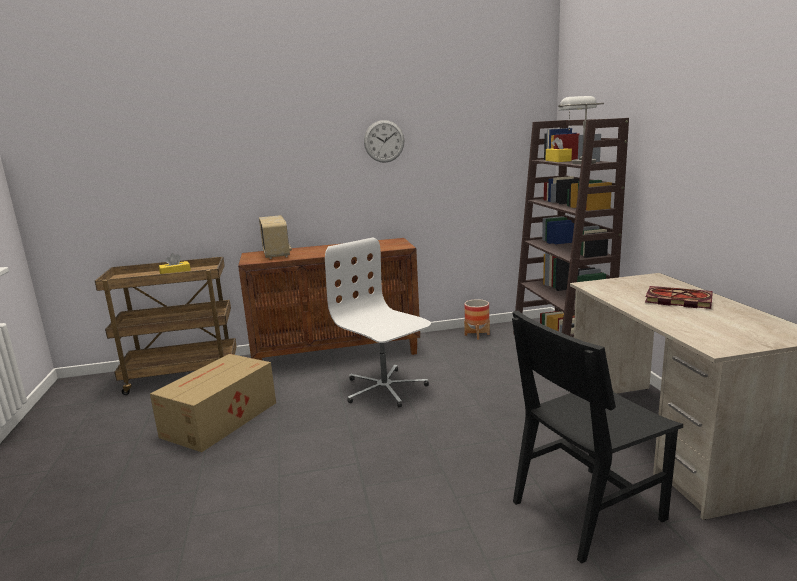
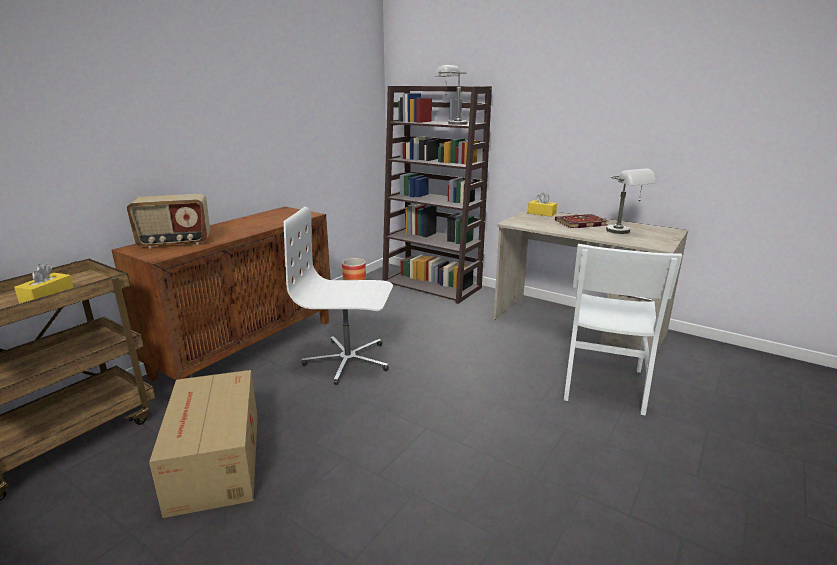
camera: 45 degrees left, 5 degrees up
radio [259,215,292,259] -> radio turned 135 degrees clockwise [127,194,210,249]
wall clock [364,120,404,163] -> none
black chair [512,310,683,564] -> white chair [564,244,682,416]
yellow tissue box [546,137,572,162] -> yellow tissue box moved to [528,192,557,217]
none -> grey table lamp [606,169,656,234]

